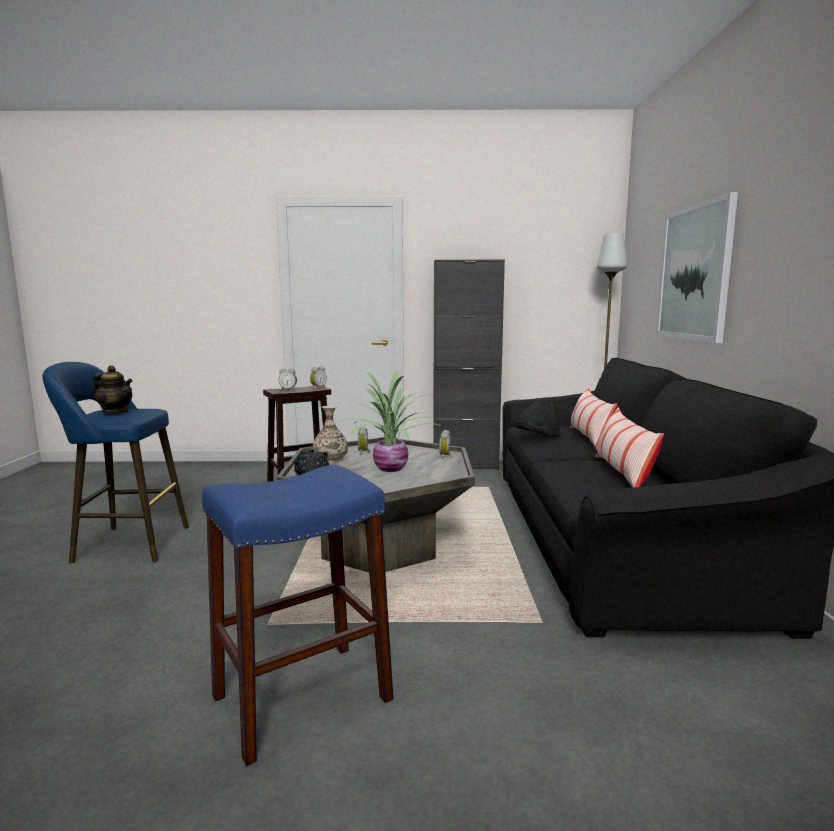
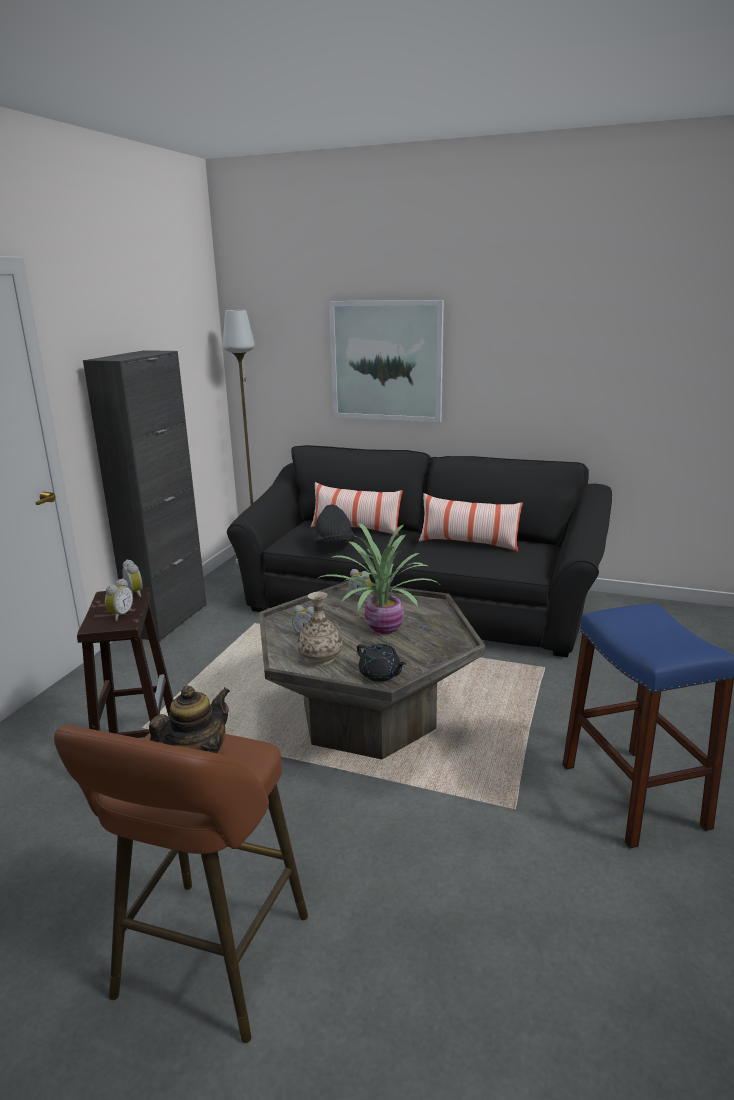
camera: 70 degrees left, 10 degrees up
blue stool [42,362,189,563] -> brown stool [54,724,308,1043]

